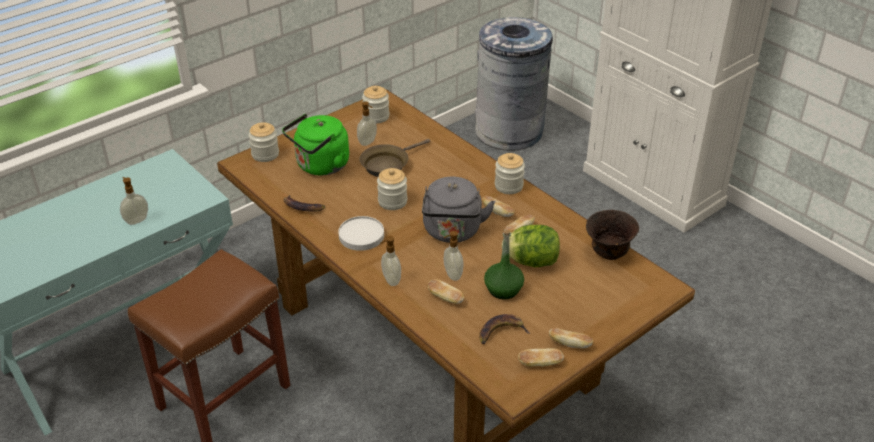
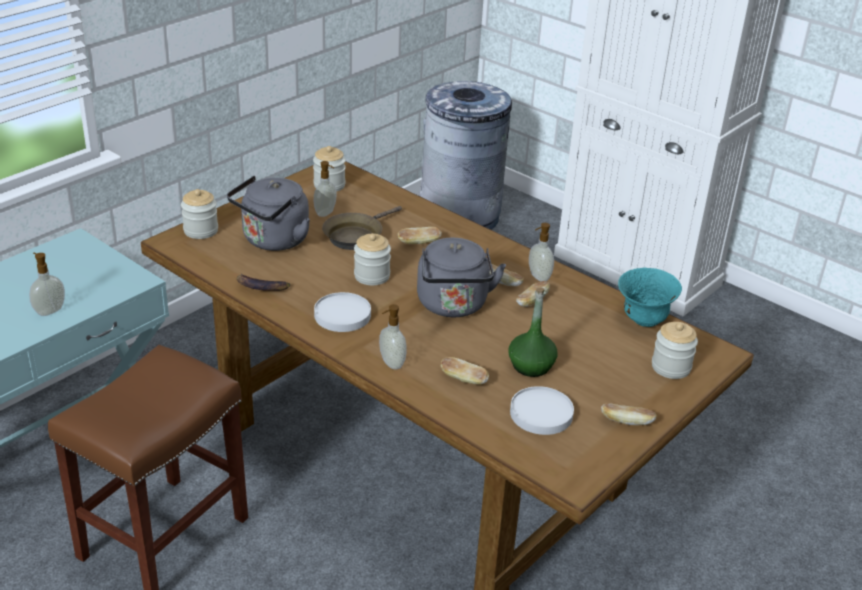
camera: 10 degrees left, 5 degrees down
green kettle [282,114,349,176] -> grey kettle [227,176,310,251]
soap dispenser [444,231,463,281] -> soap dispenser moved to [529,223,554,281]
banana [479,314,530,344] -> white plate [510,386,574,435]
jar [495,153,525,194] -> jar moved to [652,322,698,379]
lettuce [501,225,560,267] -> none
bread [518,349,564,367] -> bread moved to [398,227,442,244]
brown bowl [586,210,639,260] -> turquoise bowl [618,268,682,327]

